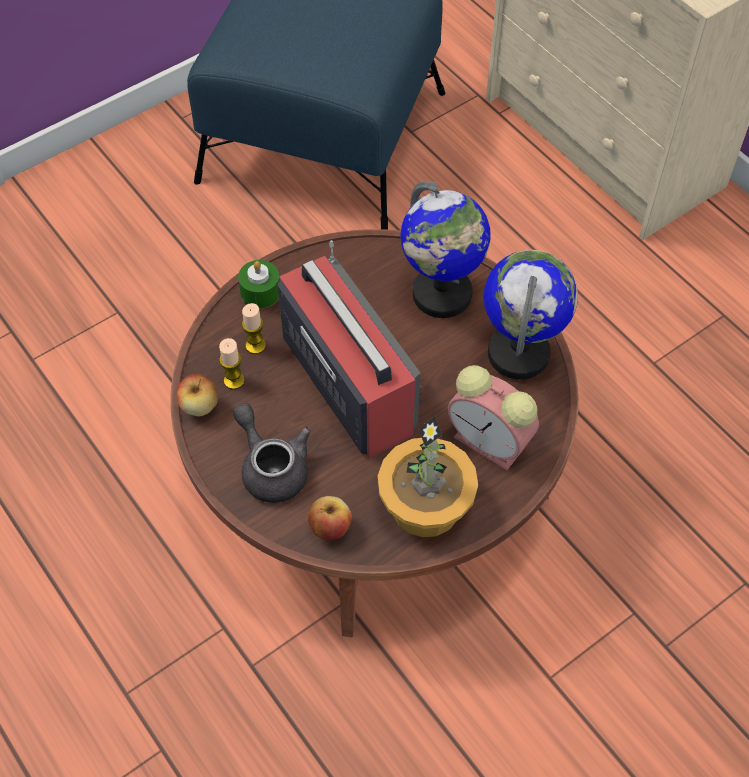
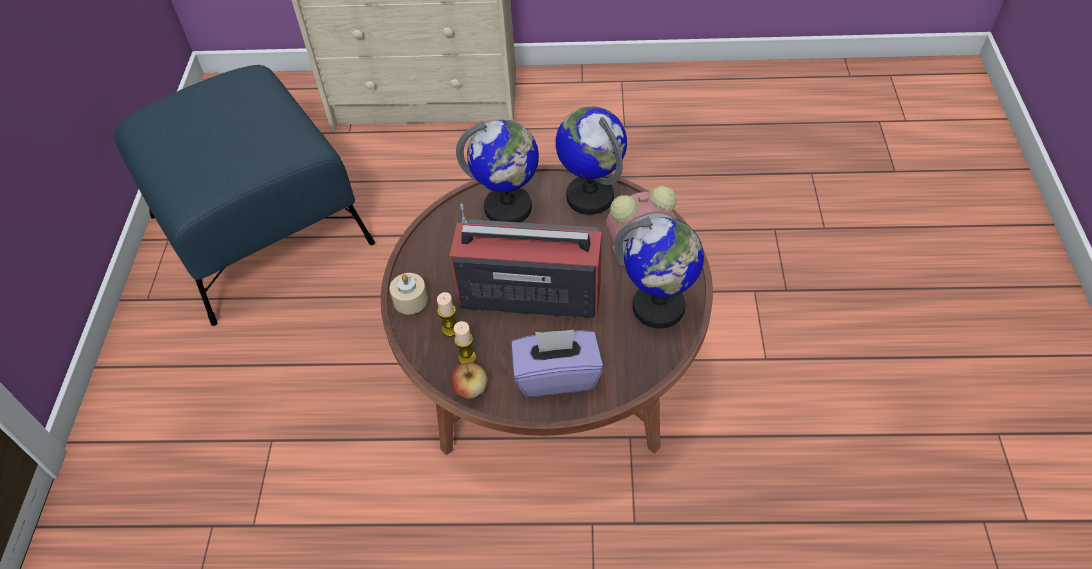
camera: 50 degrees left, 5 degrees down
grey teapot [233,403,311,503] -> purple tissue box [511,329,603,397]
green candle [238,260,280,308] -> beige candle [389,273,428,315]
apple [308,496,352,540] -> none
potted plant [378,416,478,537] -> globe [614,217,704,328]

